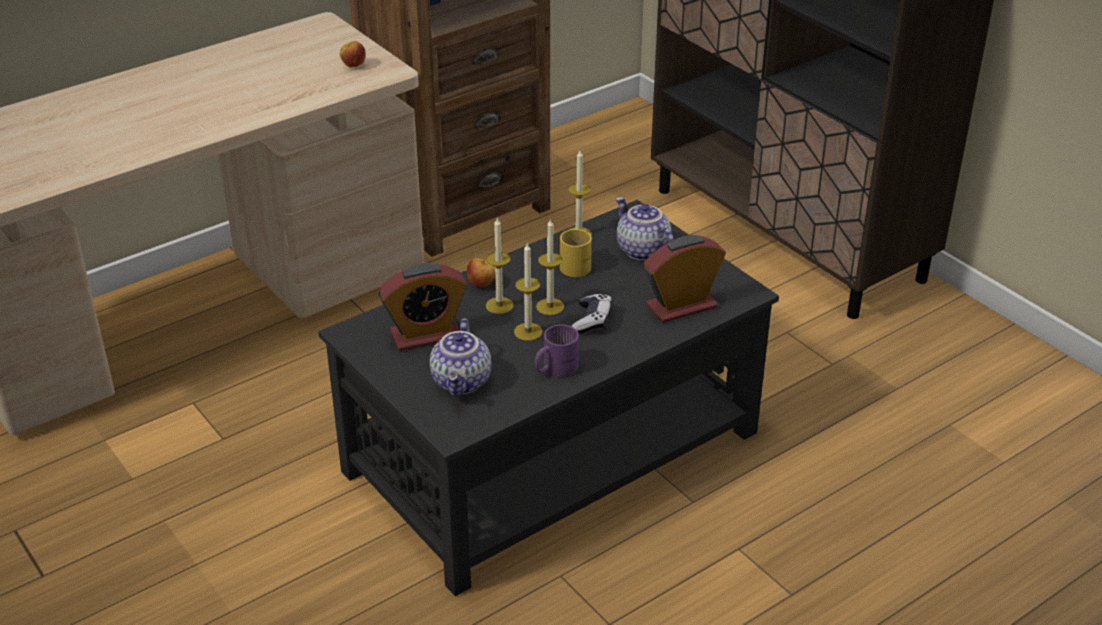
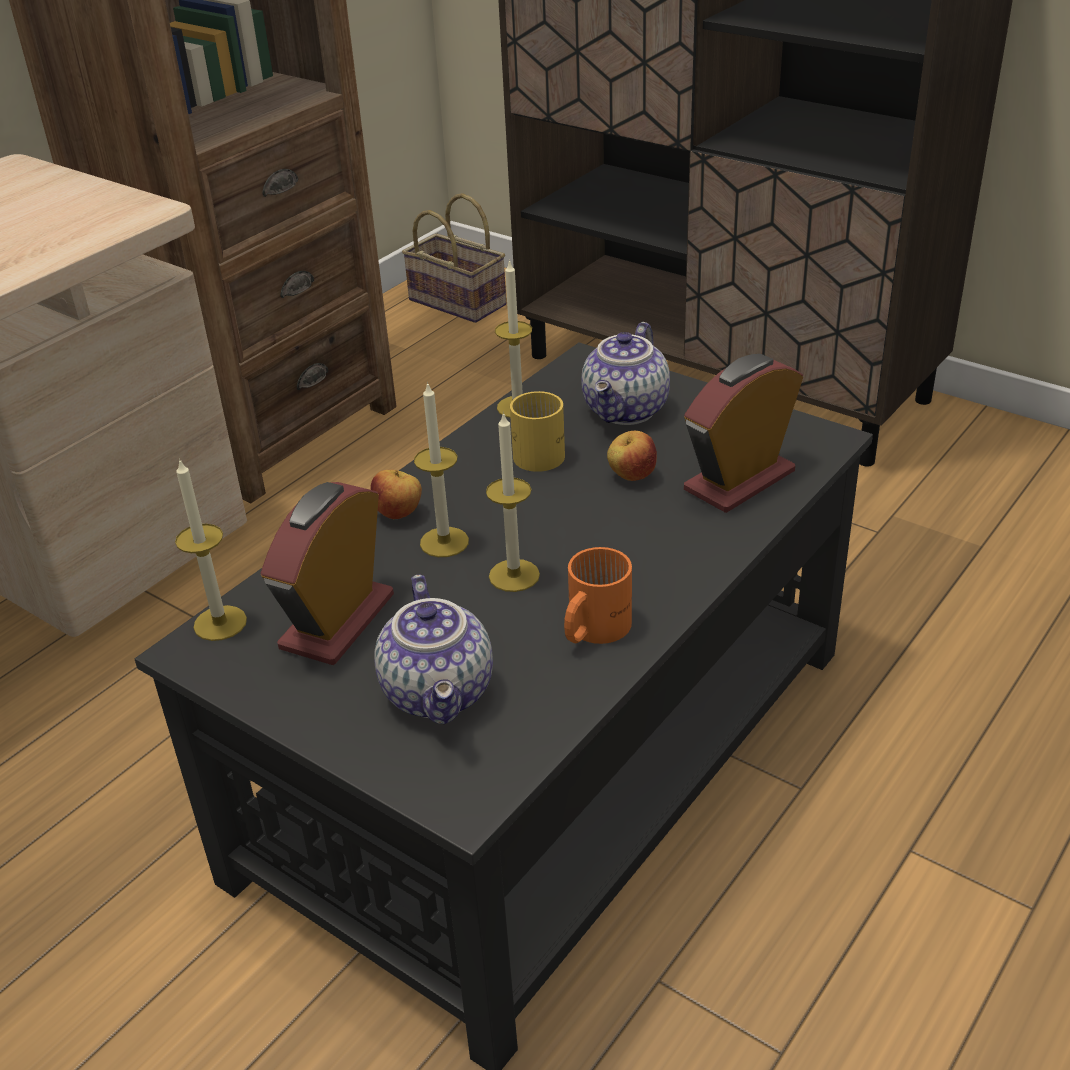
camera: 15 degrees left, 0 degrees up
apple [340,41,366,68] -> apple moved to [607,431,657,481]
alarm clock [379,263,467,351] -> alarm clock turned 150 degrees clockwise [261,482,394,665]
purple mug [534,325,579,378] -> orange mug [564,547,632,644]
candle [536,219,564,315] -> candle moved to [175,458,247,641]
game controller [571,293,612,333] -> none
teapot [615,197,674,261] -> teapot turned 105 degrees counterclockwise [581,322,670,425]
none -> basket [402,193,506,323]

